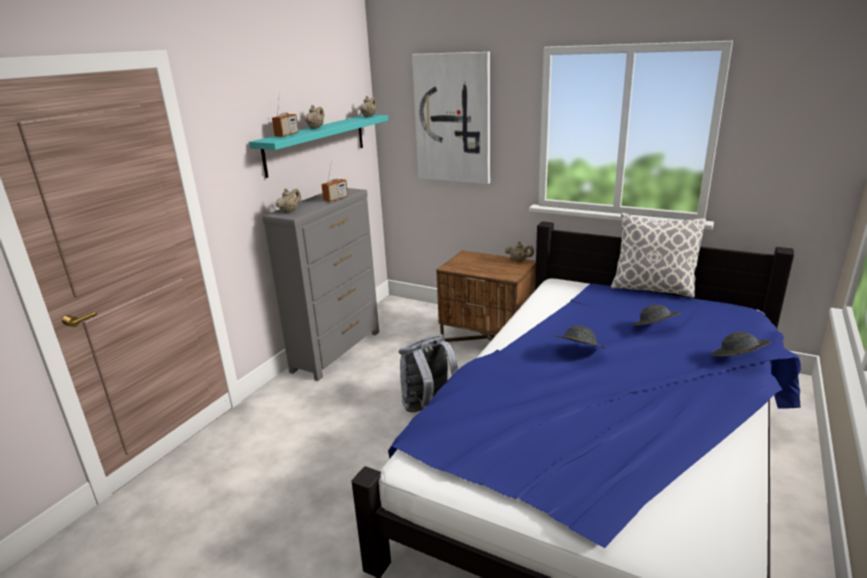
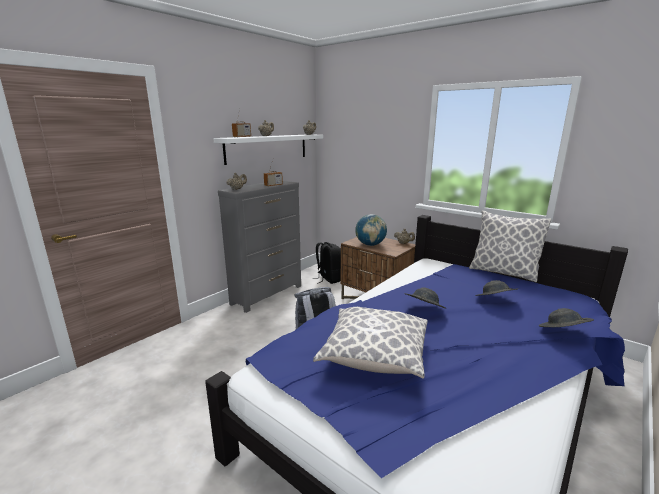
camera: 10 degrees right, 5 degrees down
turquoise shelf [249,115,388,178] -> white shelf [213,134,323,165]
picture [412,52,490,184] -> none
none -> black backpack [312,242,341,284]
none -> pillow [313,307,427,379]
none -> globe [355,214,387,246]

